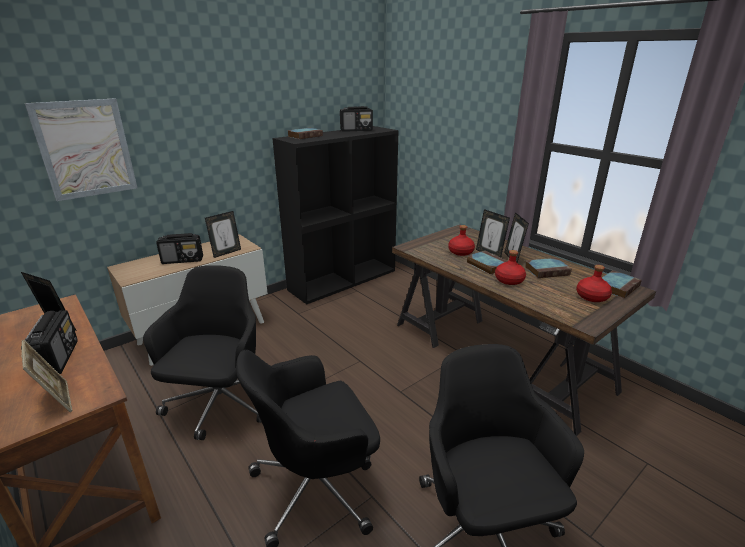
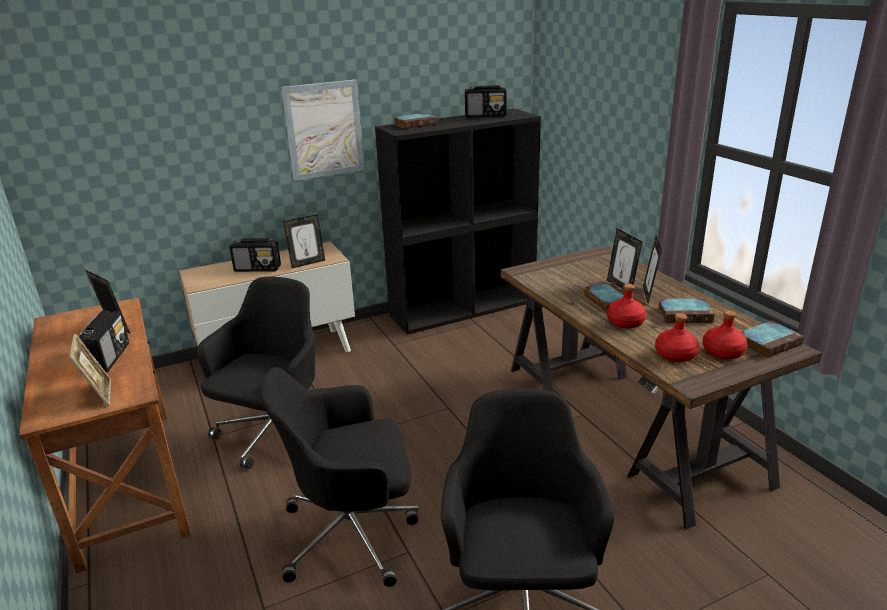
camera: 15 degrees right, 0 degrees up
picture [25,98,137,201] -> picture moved to [281,80,364,181]
red bottle [448,225,475,256] -> red bottle moved to [655,313,699,362]

